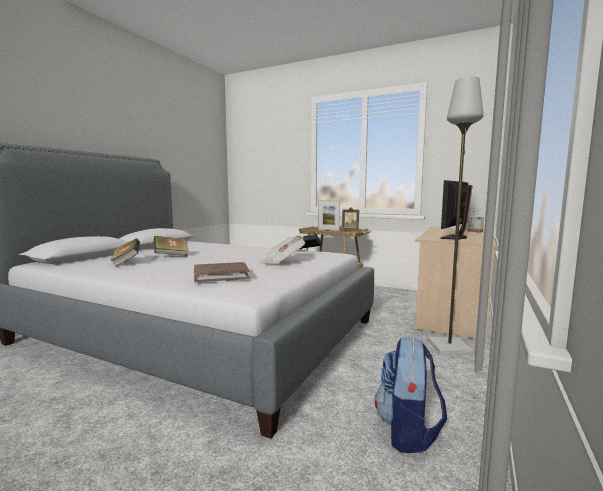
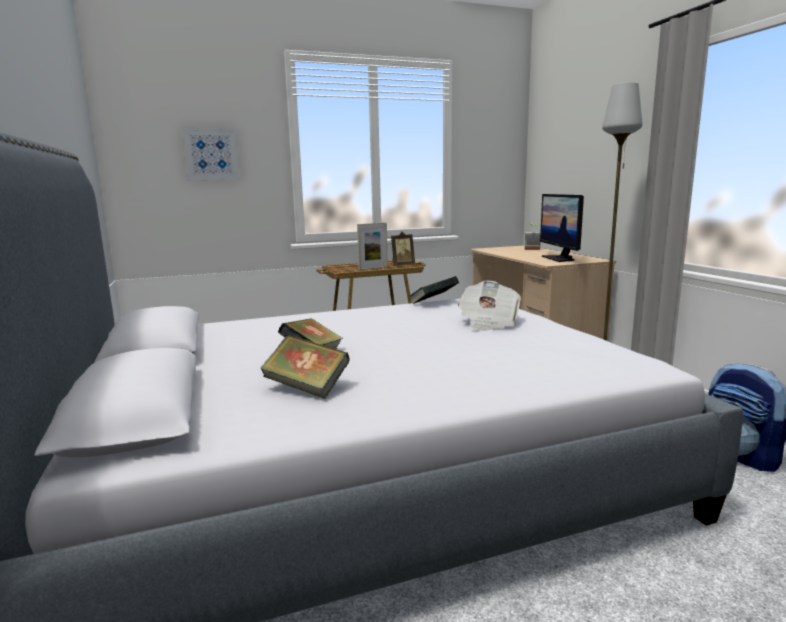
camera: 45 degrees left, 5 degrees up
brown book [194,262,250,282] -> none
none -> picture [182,127,240,180]

